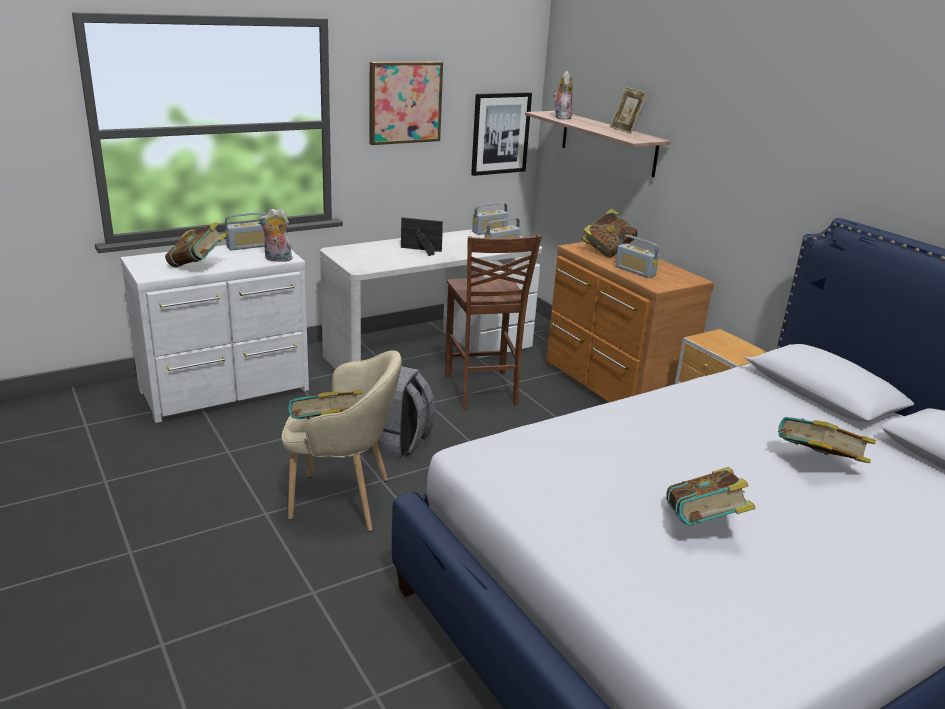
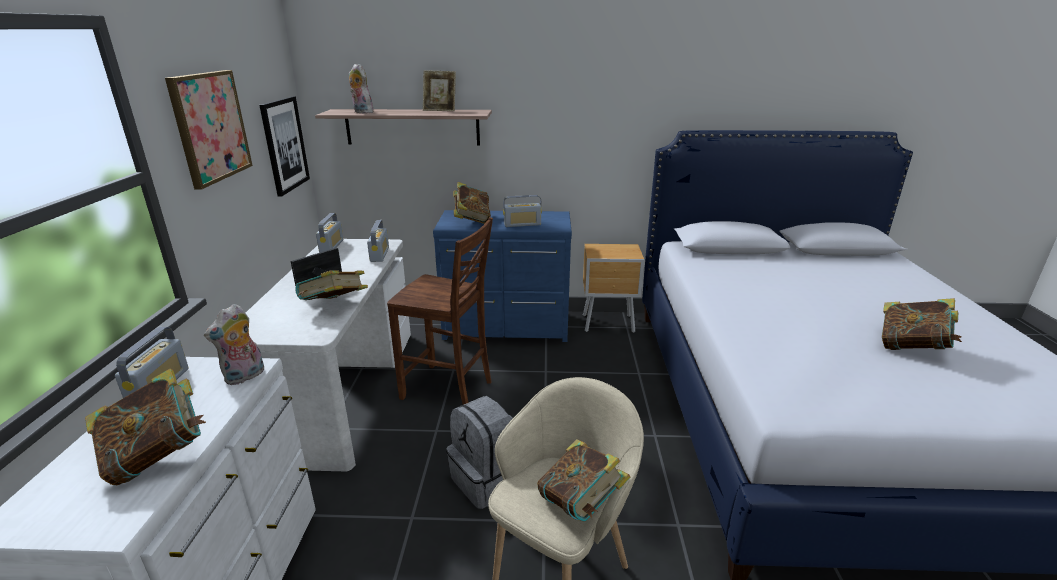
camera: 55 degrees left, 0 degrees up
brown dresser [546,242,714,402] -> blue dresser [433,210,572,342]
book [778,417,876,463] -> book moved to [295,270,368,300]

